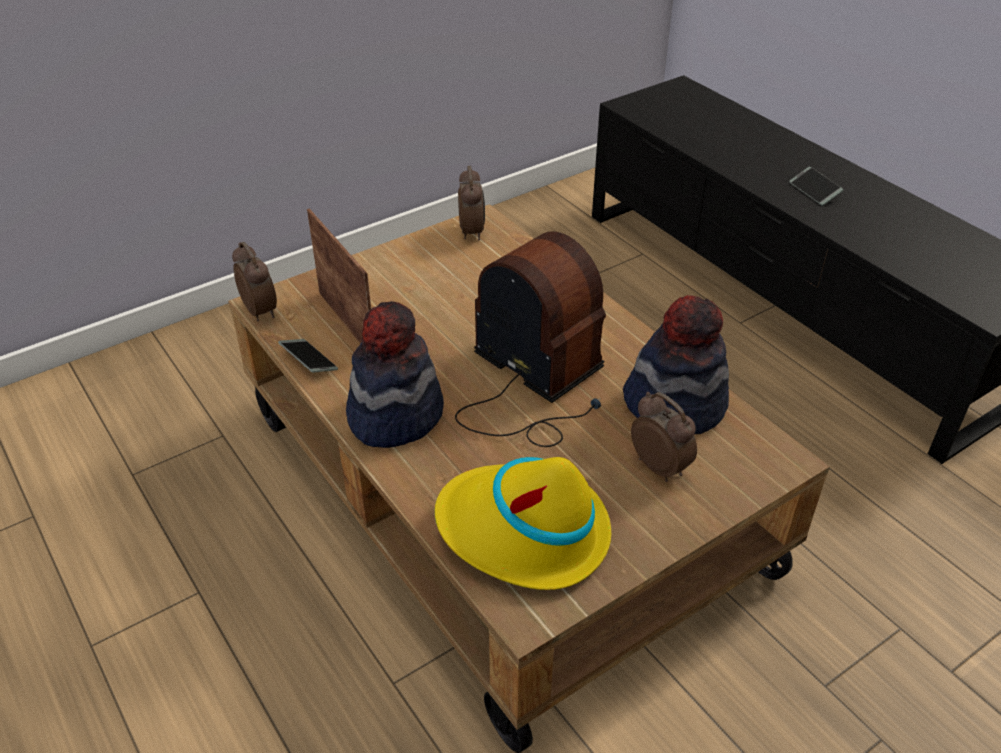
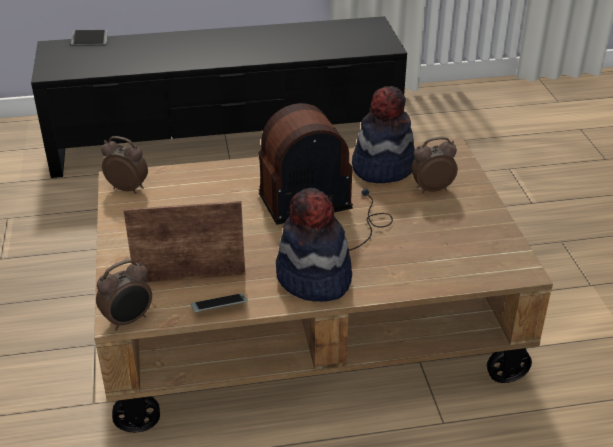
camera: 65 degrees left, 5 degrees down
alarm clock [232,242,277,321] -> alarm clock turned 150 degrees clockwise [96,260,152,331]
yellow hat [435,457,611,590] -> none
phone [789,167,843,205] -> phone moved to [71,30,108,45]

